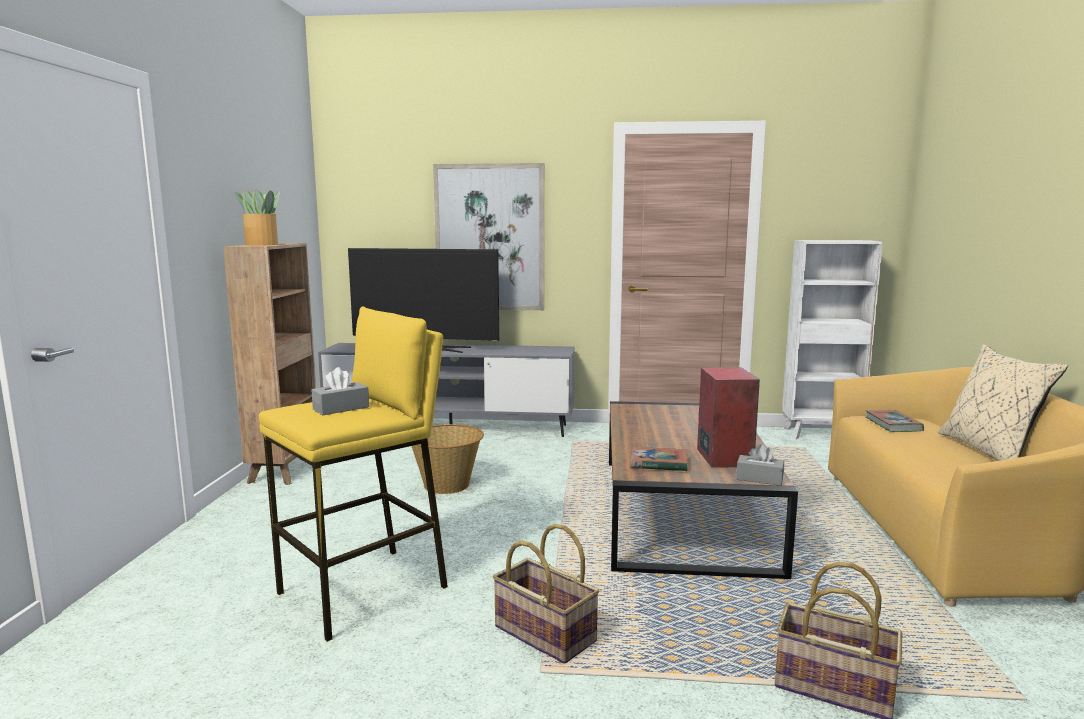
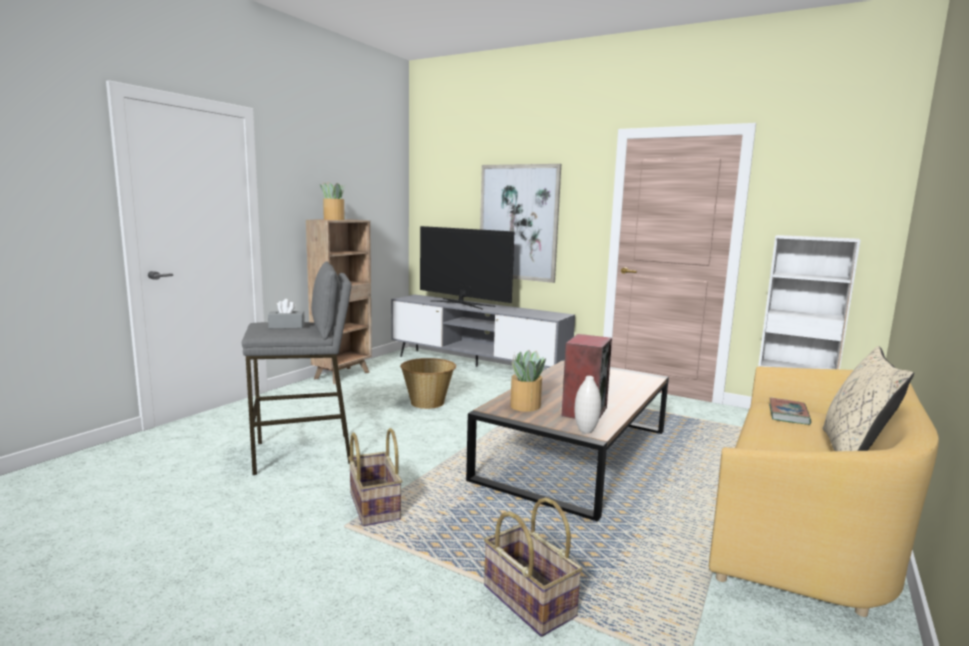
camera: 25 degrees right, 0 degrees up
yellow stool [259,306,448,642] -> grey stool [242,261,352,475]
book [630,447,688,471] -> potted plant [510,350,546,412]
grey tissue box [736,444,784,486] -> white vase [575,376,601,433]

